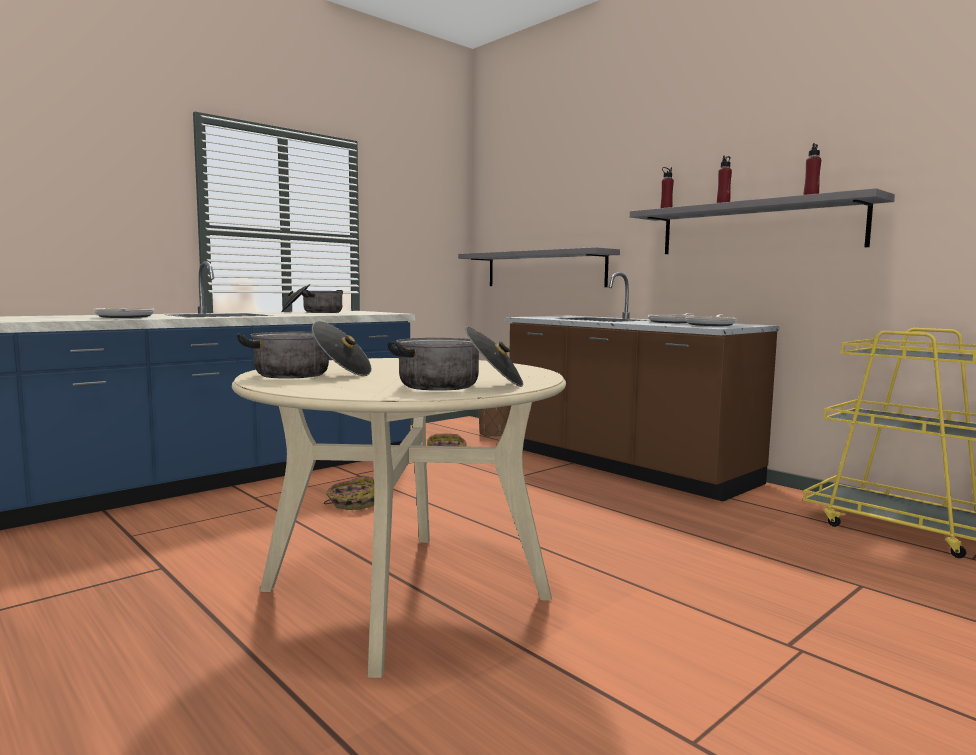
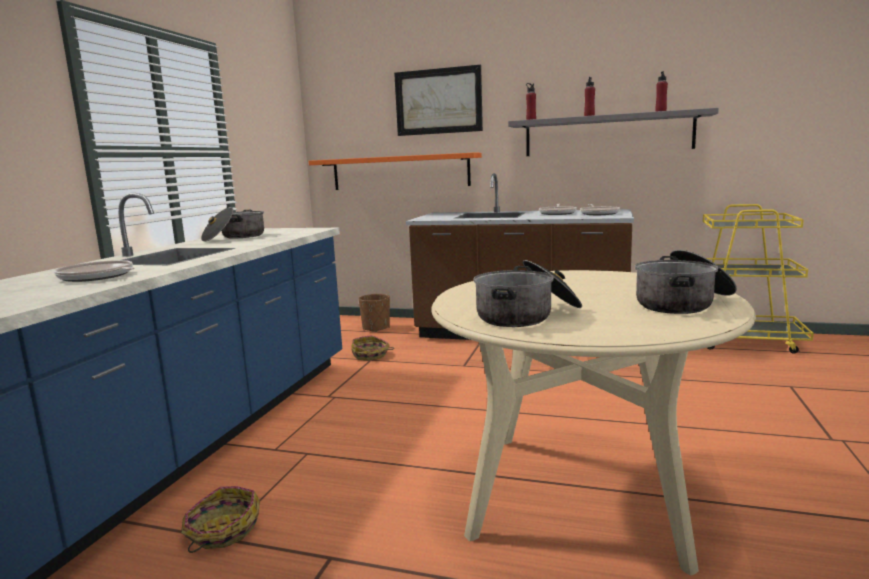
camera: 30 degrees left, 5 degrees up
basket [324,476,374,510] -> basket moved to [181,486,260,553]
grey shelf [458,247,620,287] -> orange shelf [308,153,482,190]
none -> picture [394,65,483,136]

